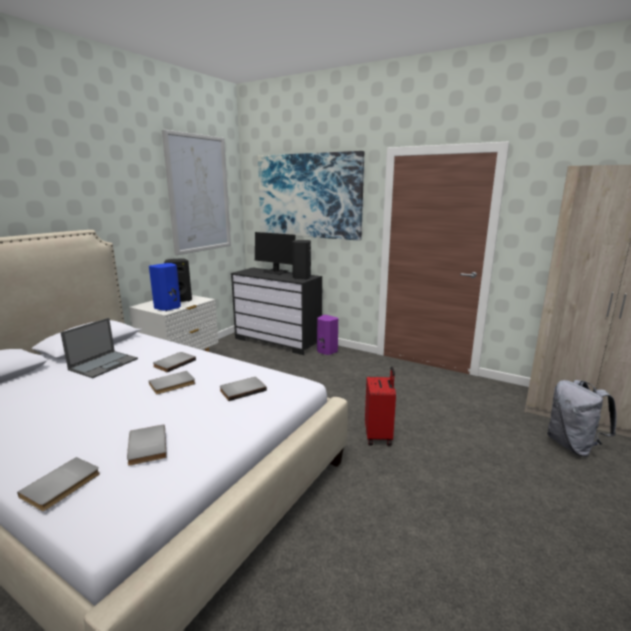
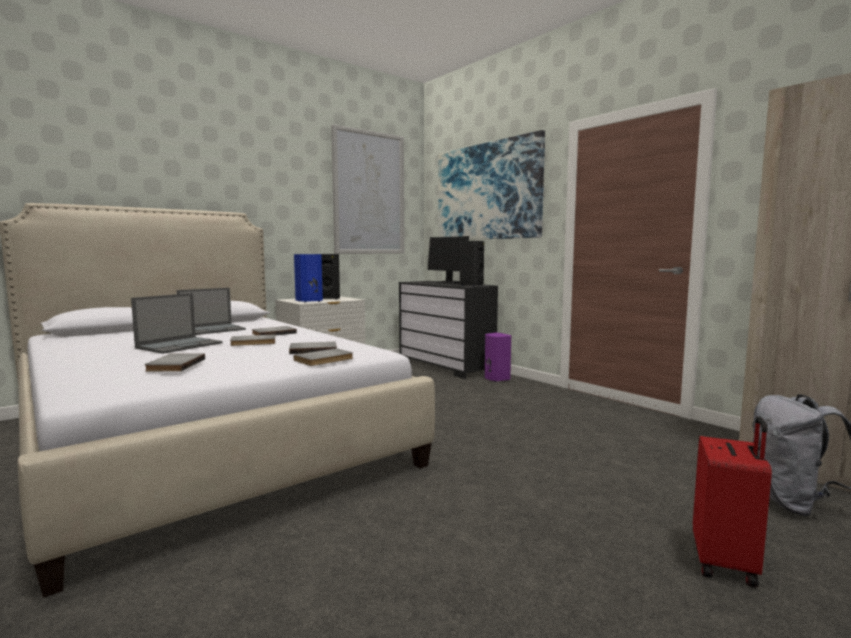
camera: 20 degrees right, 10 degrees down
grey book [17,457,100,511] -> grey book moved to [294,348,353,366]
red suitcase [365,366,396,446] -> red suitcase moved to [693,416,772,587]
none -> laptop [131,293,223,354]

